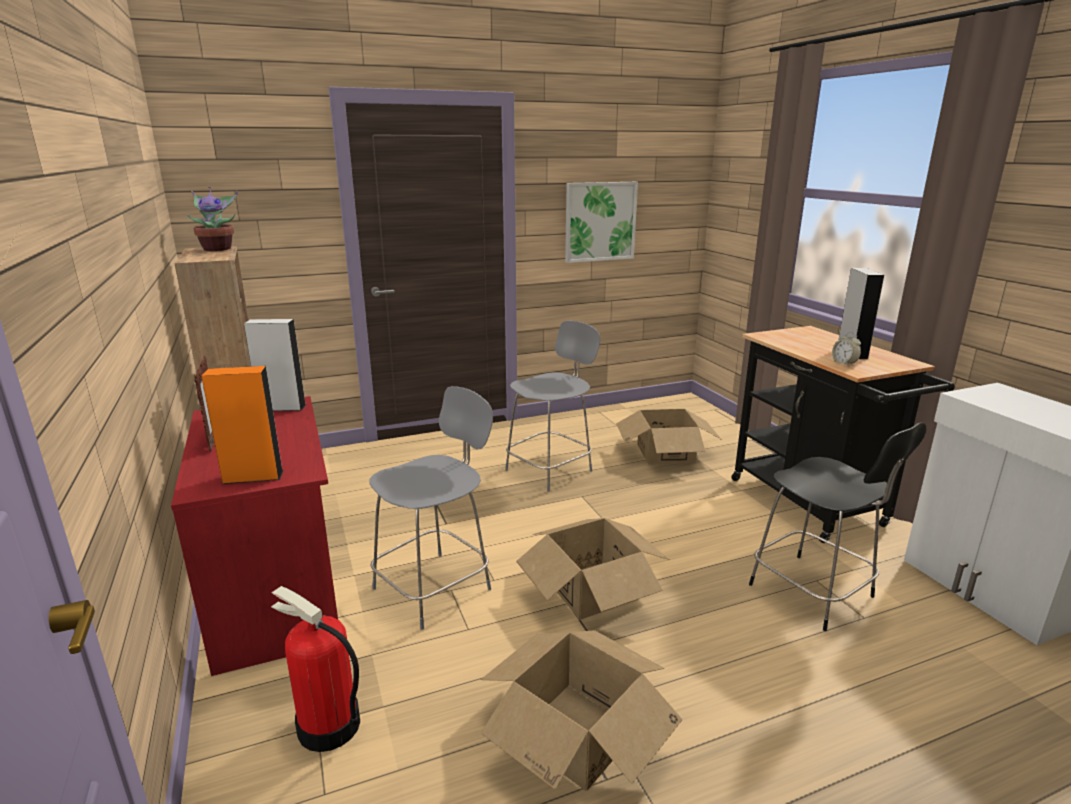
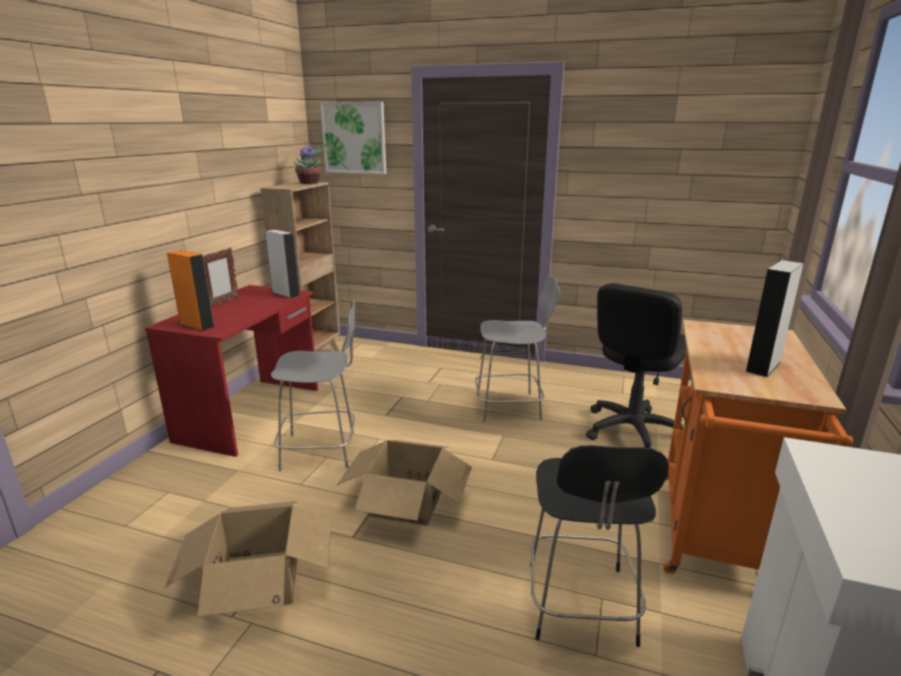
camera: 40 degrees right, 0 degrees up
fire extinguisher [271,586,360,752] -> none
picture [565,182,638,263] -> picture moved to [320,102,386,174]
cardboard box [616,409,722,465] -> black office chair [586,283,687,449]
black cart [731,326,954,543] -> orange cart [663,320,853,574]
alarm clock [832,332,861,366] -> none

